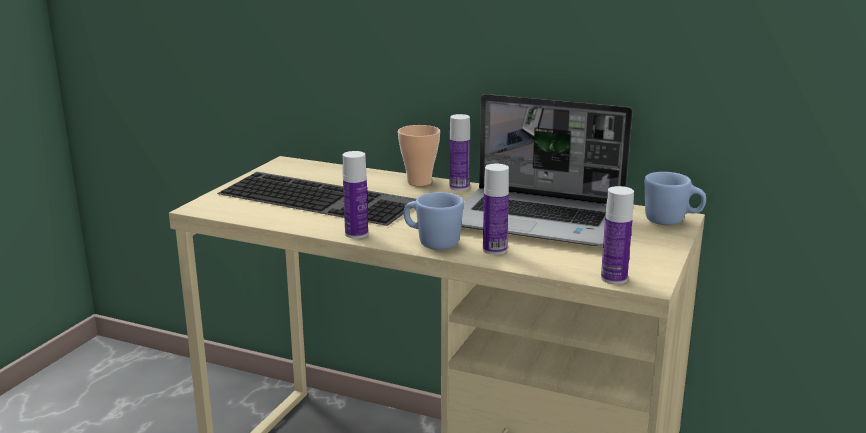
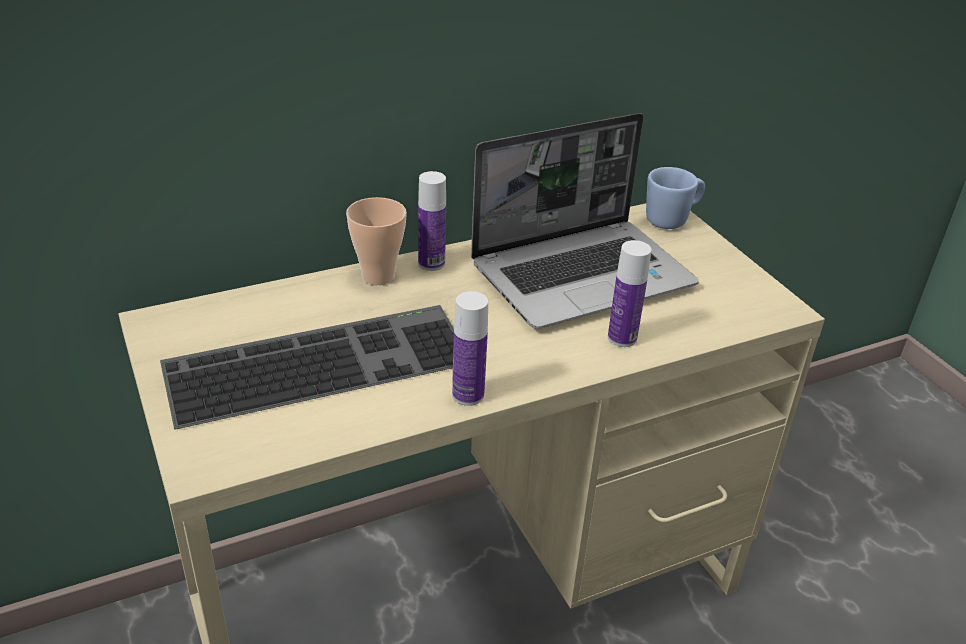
camera: 50 degrees left, 15 degrees up
blue mug [404,192,464,250] -> none
bottle [601,186,634,284] -> none

